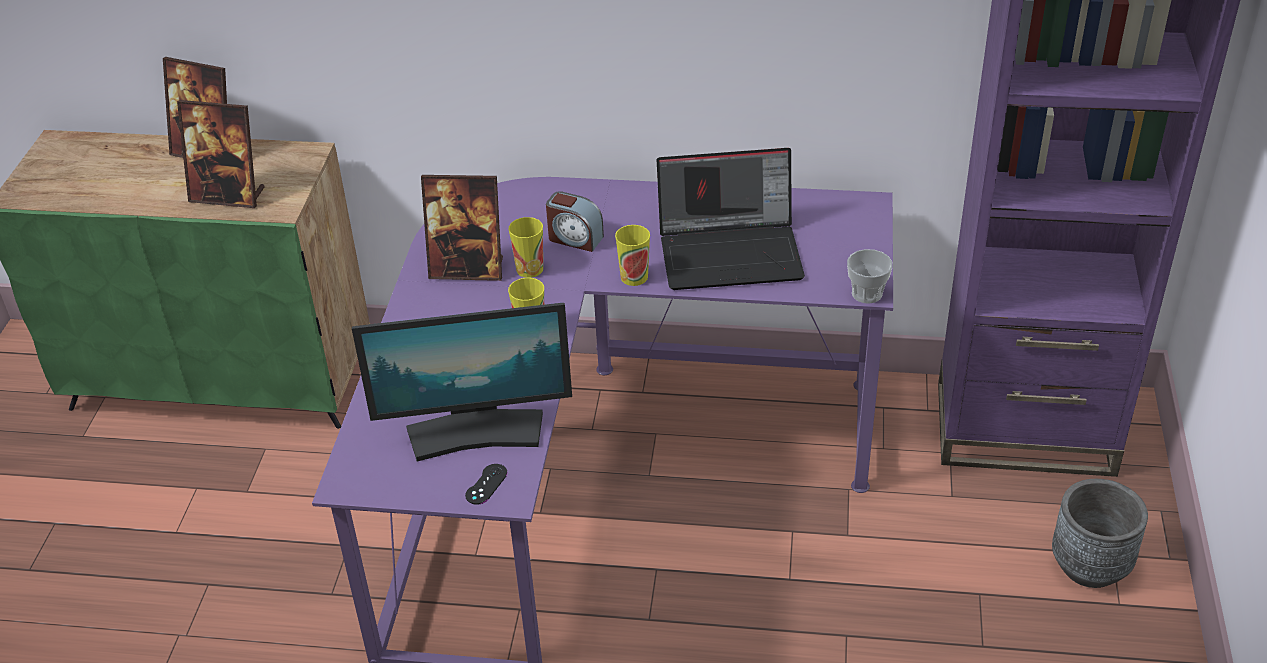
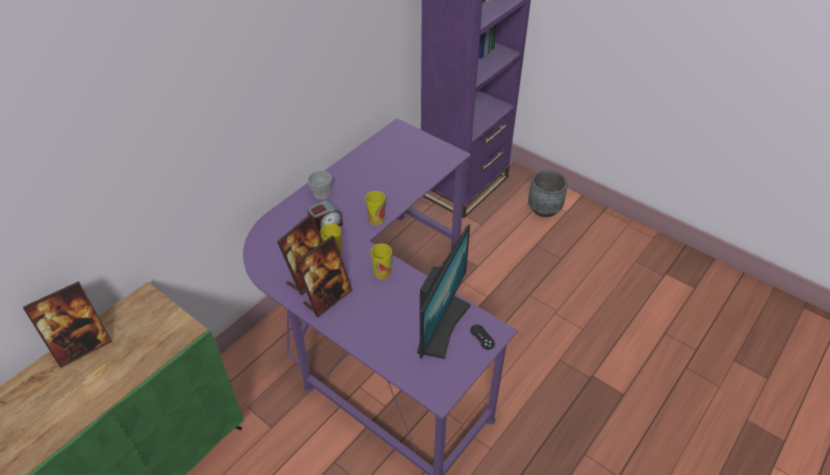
camera: 60 degrees left, 5 degrees up
picture frame [177,100,265,208] -> picture frame moved to [295,235,353,317]
laptop [657,148,805,290] -> none
cup [847,249,893,303] -> cup moved to [308,171,332,200]

